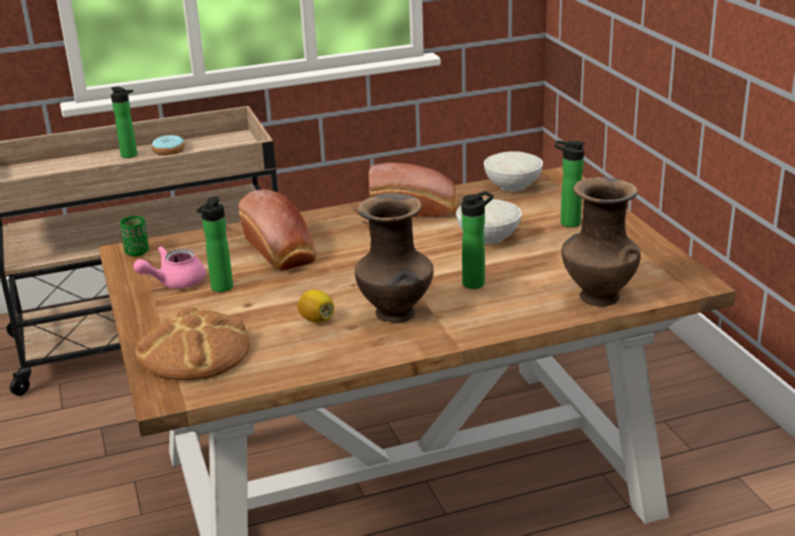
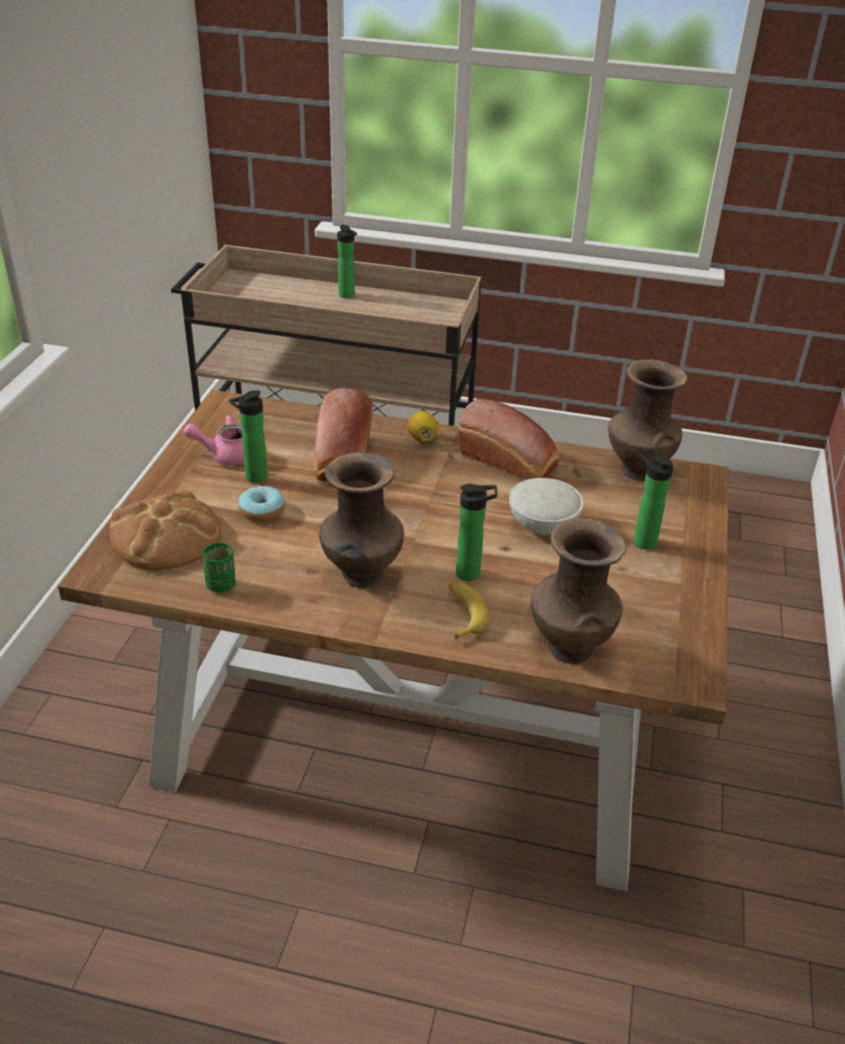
camera: 30 degrees right, 10 degrees up
green cup [120,216,149,256] -> green cup moved to [202,542,236,592]
donut [152,135,185,156] -> donut moved to [239,486,285,522]
lemon [298,290,334,323] -> lemon moved to [407,411,438,442]
white bowl [484,151,543,192] -> brown vase [608,359,688,481]
none -> banana [448,582,489,640]

